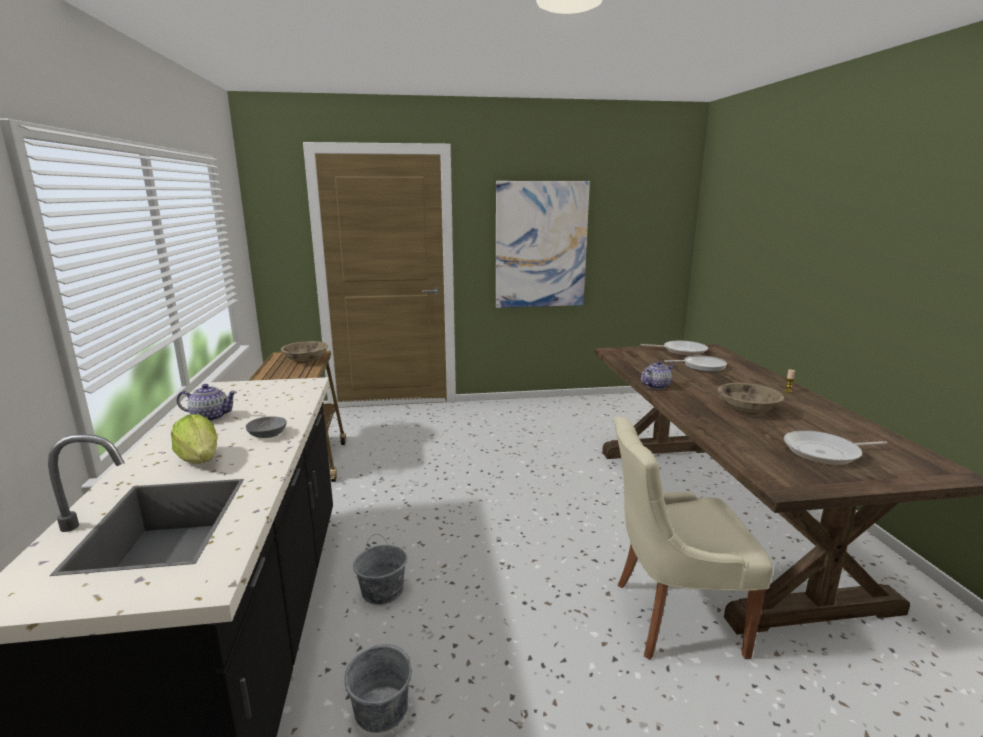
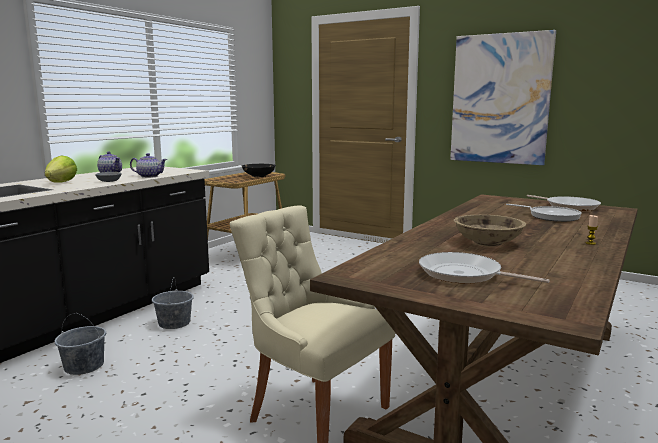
camera: 40 degrees right, 5 degrees down
beige bowl [281,341,328,363] -> black bowl [241,164,276,177]
teapot [641,361,675,390] -> teapot moved to [130,153,167,178]

